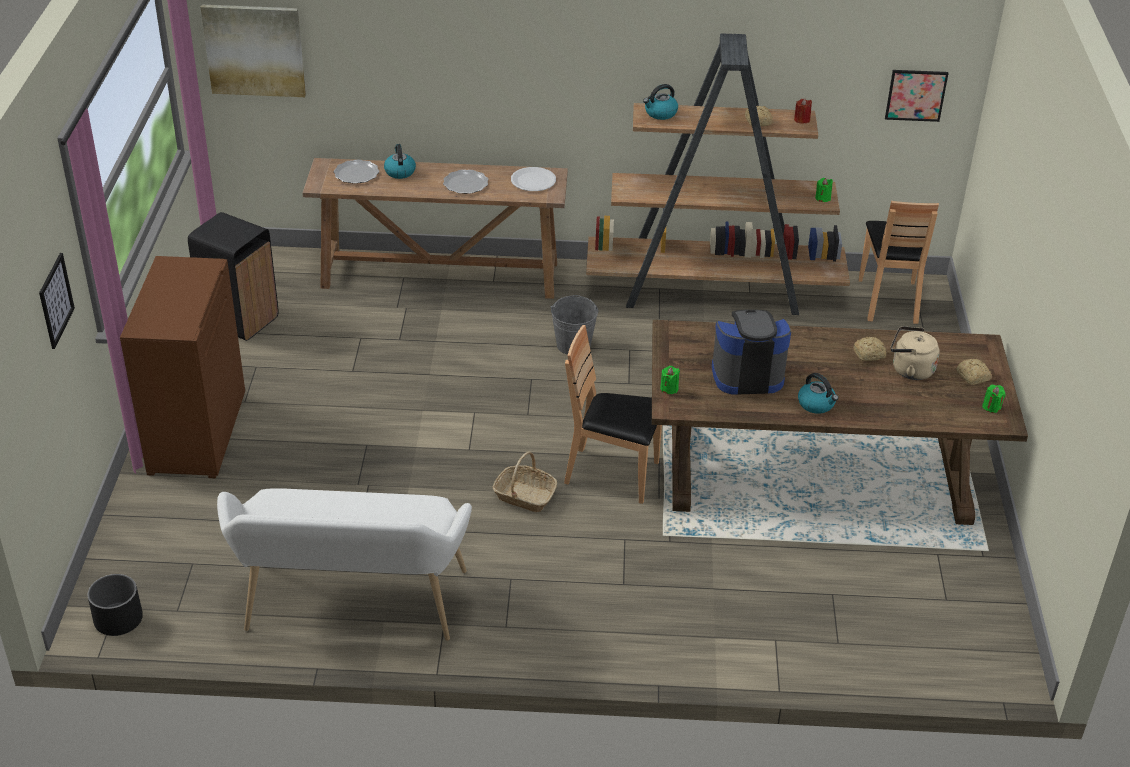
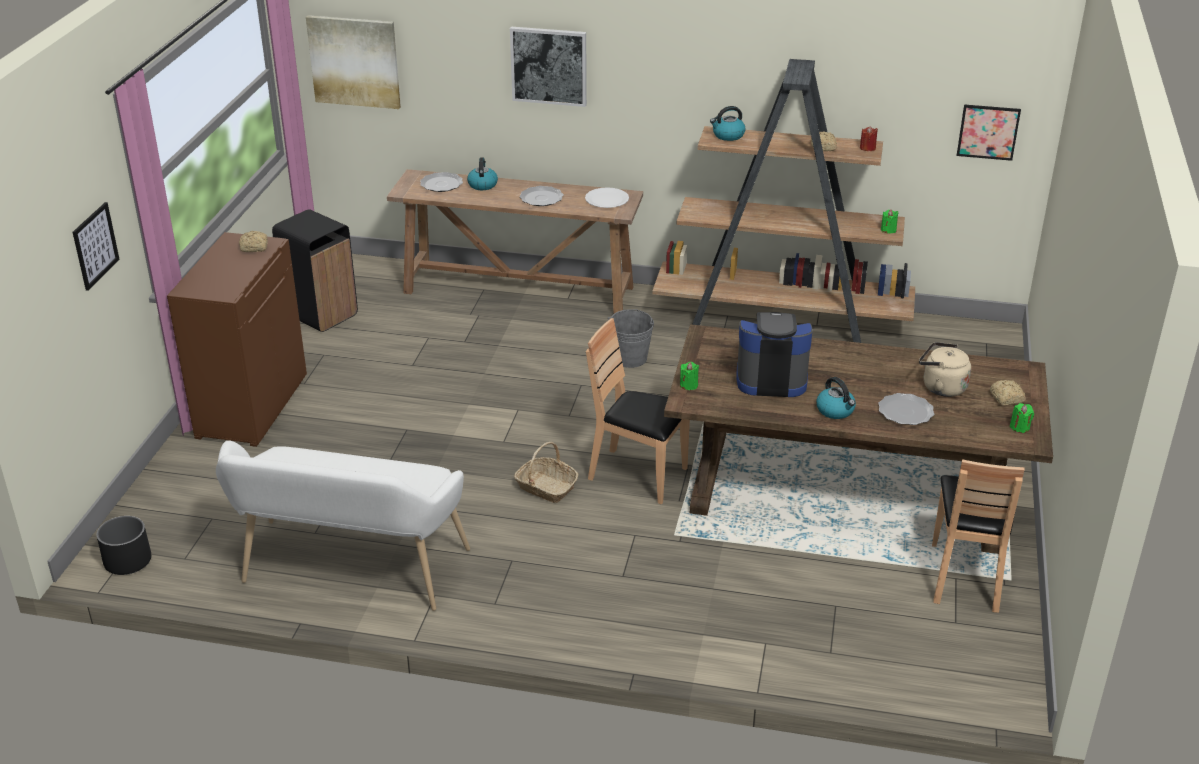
camera: 10 degrees right, 5 degrees down
bread [853,337,886,361] -> bread moved to [239,231,268,252]
brown chair [859,201,939,324] -> brown chair moved to [932,459,1025,613]
none -> picture [510,27,587,107]
none -> plate [878,393,934,425]

